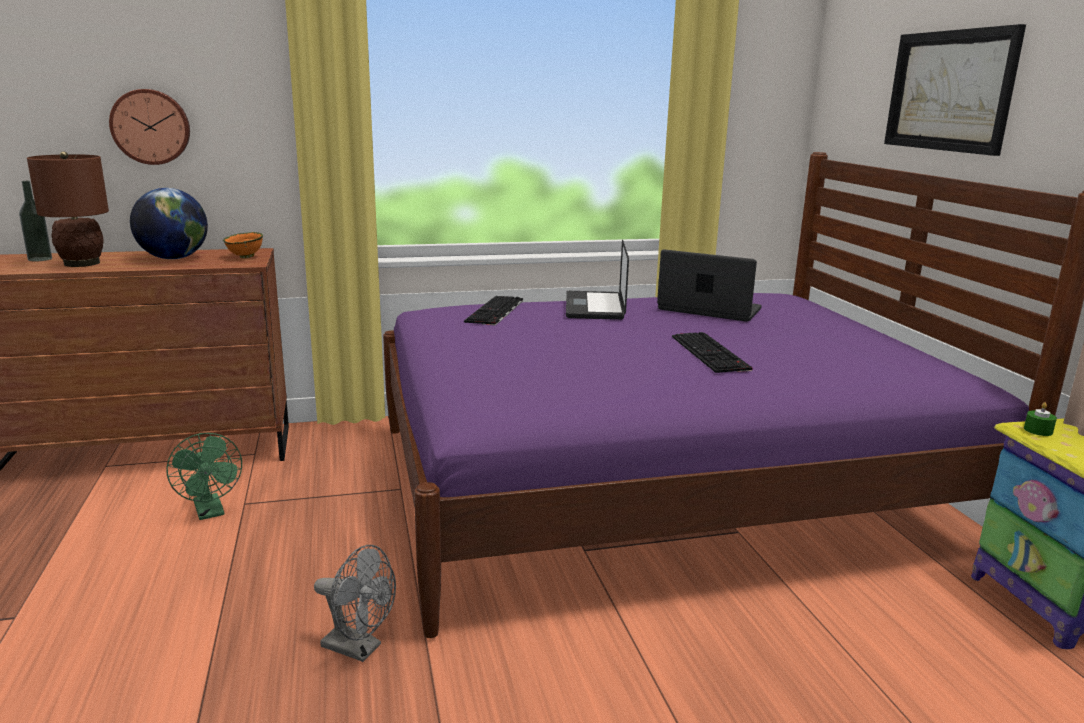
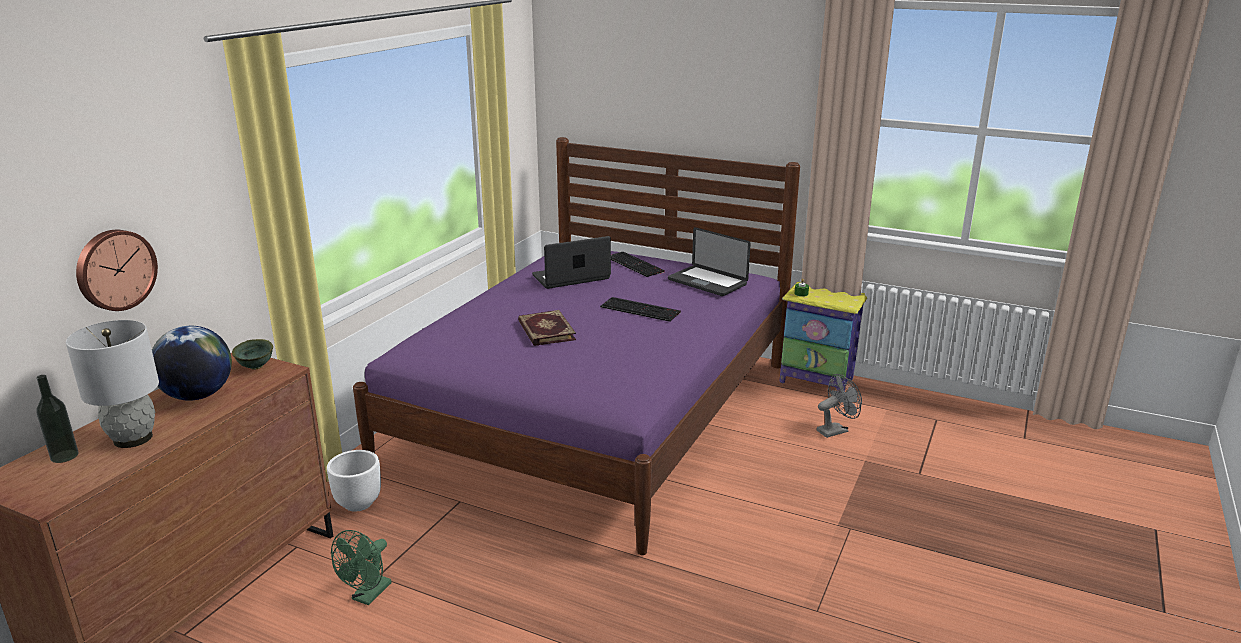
camera: 50 degrees left, 5 degrees up
brown table lamp [27,151,109,267] -> white table lamp [66,320,159,448]
green fan [166,433,242,520] -> green fan turned 105 degrees clockwise [331,530,392,605]
orange bowl [223,232,263,258] -> green bowl [232,339,273,370]
grey fan [314,545,396,662] -> grey fan moved to [817,374,862,438]
keyboard [464,296,523,326] -> keyboard moved to [611,252,665,277]
laptop [566,240,629,320] -> laptop moved to [668,227,751,296]
picture [884,24,1026,156] -> none
none -> white planter [327,450,381,512]
none -> book [518,310,576,346]

